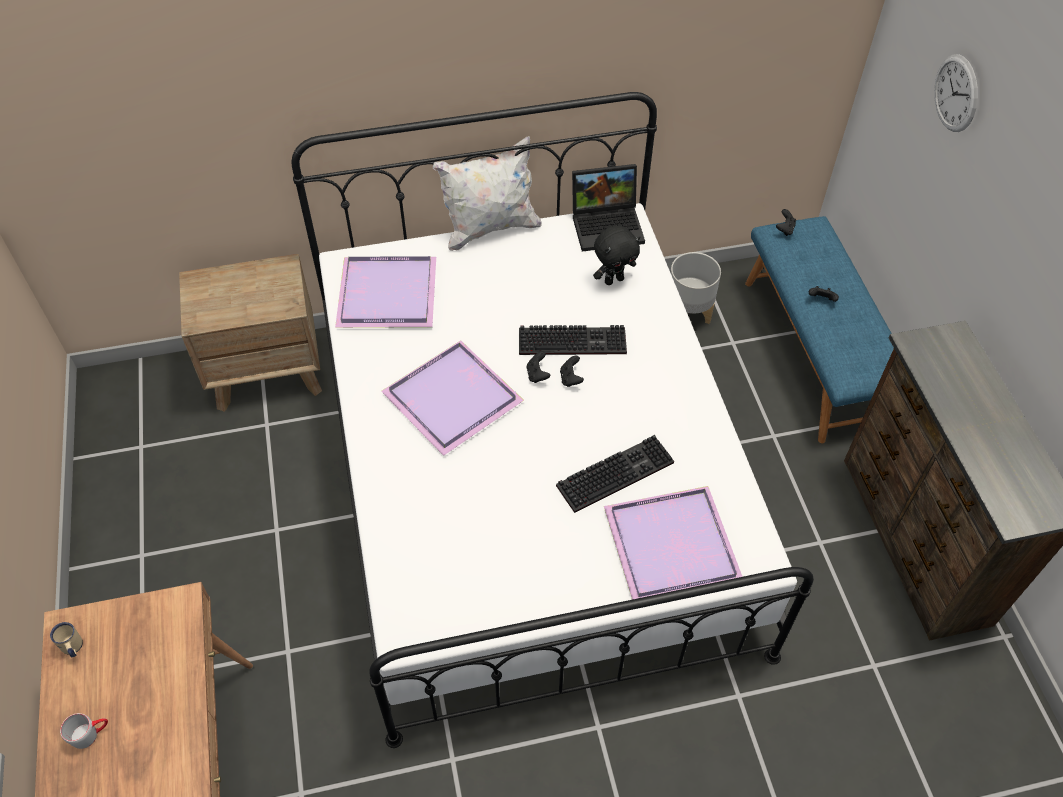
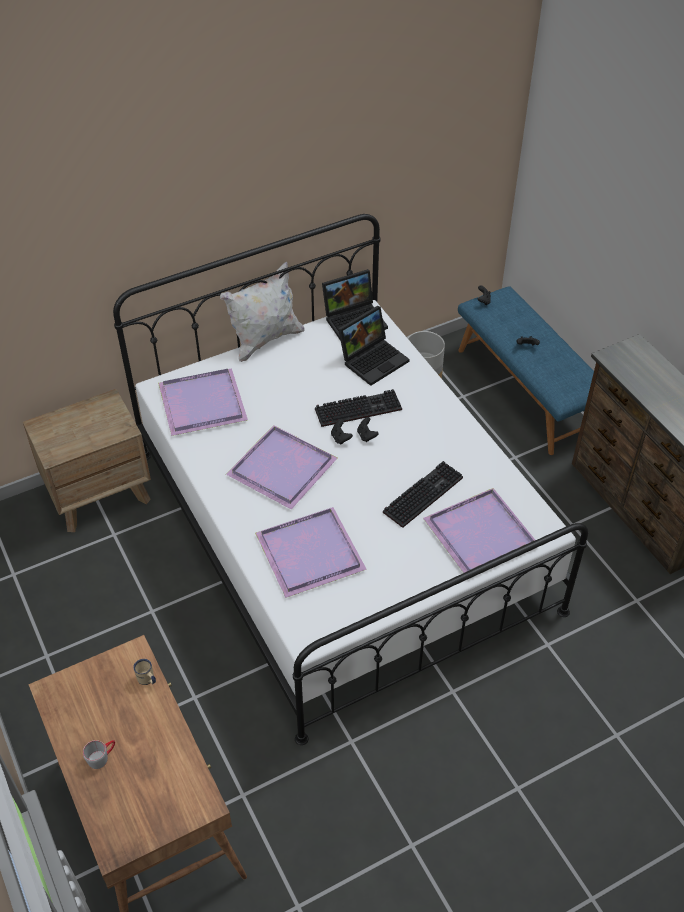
camera: 15 degrees left, 5 degrees down
beige mug [50,622,83,657] -> beige mug moved to [133,659,156,685]
black plush toy [593,226,640,285] -> laptop [338,305,410,386]
wall clock [934,54,978,132] -> none
none -> purple tray [255,507,367,598]

